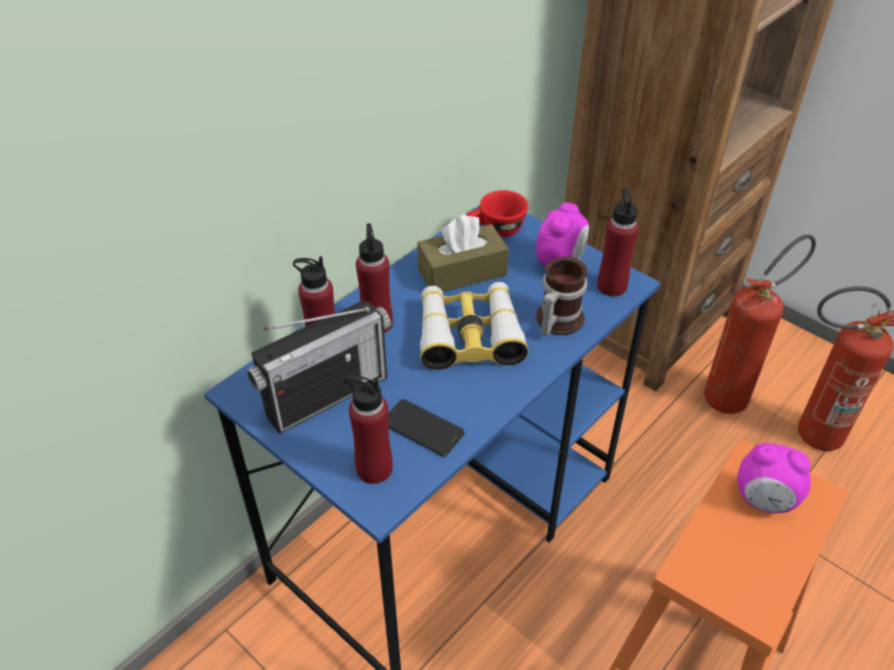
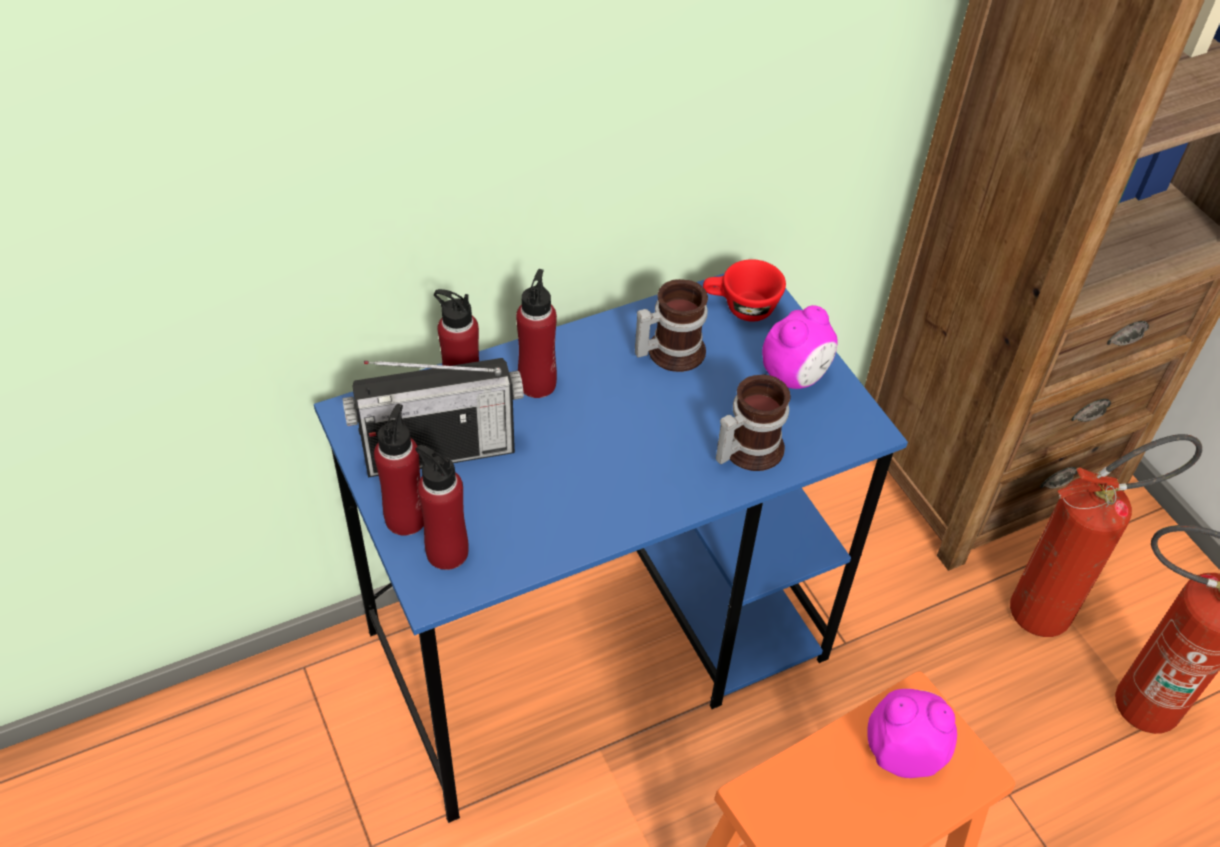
camera: 20 degrees right, 5 degrees up
phone [388,399,465,457] -> none
brown tissue box [417,214,509,292] -> mug [635,279,708,372]
binoculars [420,282,528,370] -> none
red bottle [597,188,639,297] -> red bottle moved to [374,404,424,536]
alarm clock [737,443,811,513] -> alarm clock turned 150 degrees clockwise [867,689,957,778]

